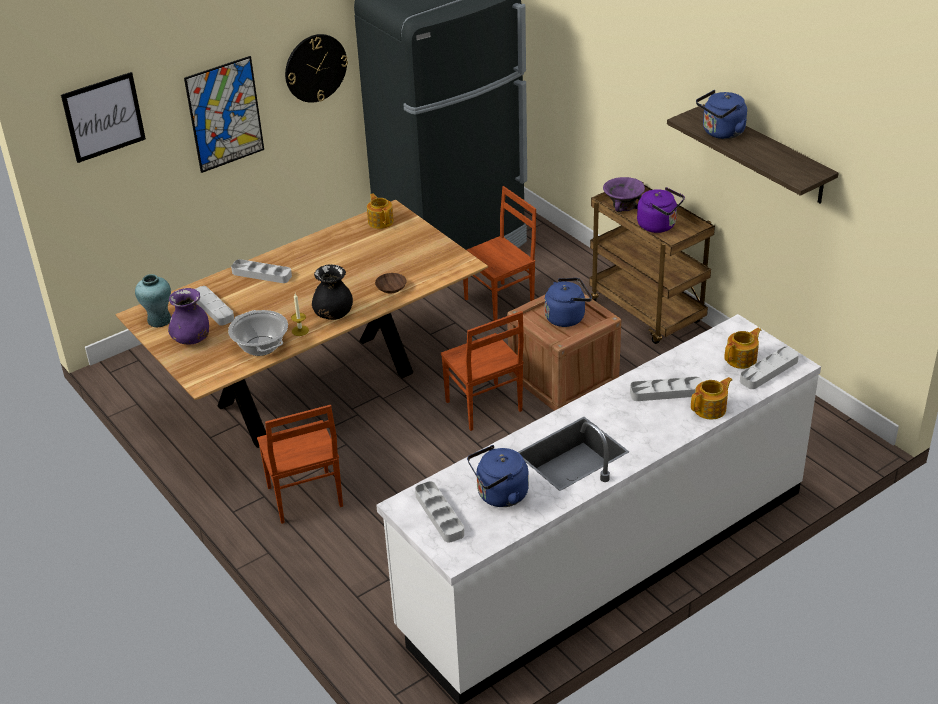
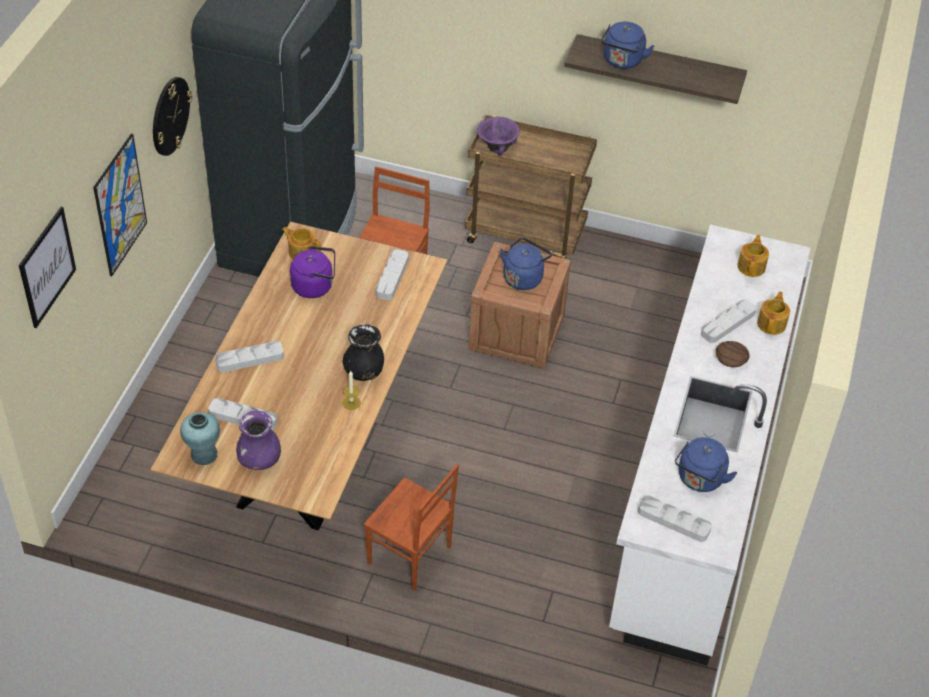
camera: 40 degrees left, 10 degrees up
cooking pot [228,310,288,356] -> none
brown bowl [375,273,407,294] -> brown bowl moved to [715,341,750,367]
brown chair [441,311,524,431] -> none
purple kettle [637,187,685,233] -> purple kettle moved to [290,246,335,298]
grey tray [740,346,799,389] -> grey tray moved to [376,249,409,300]

